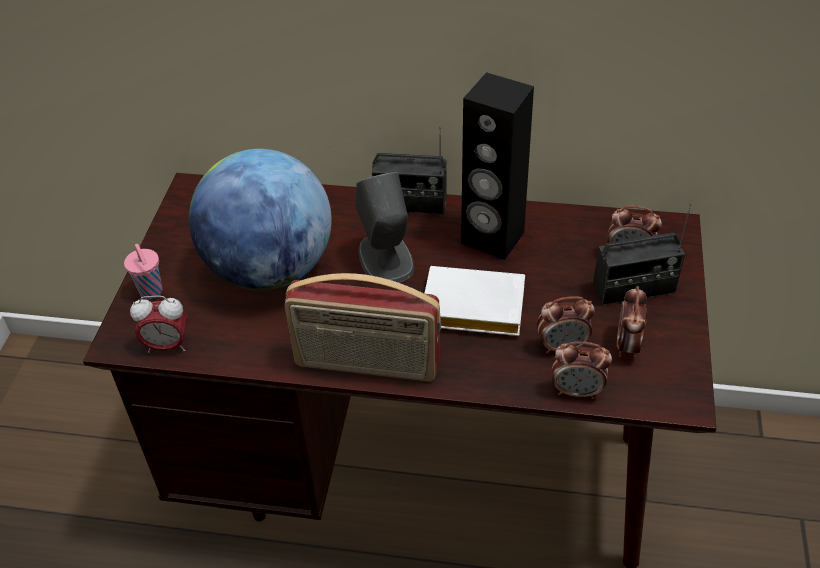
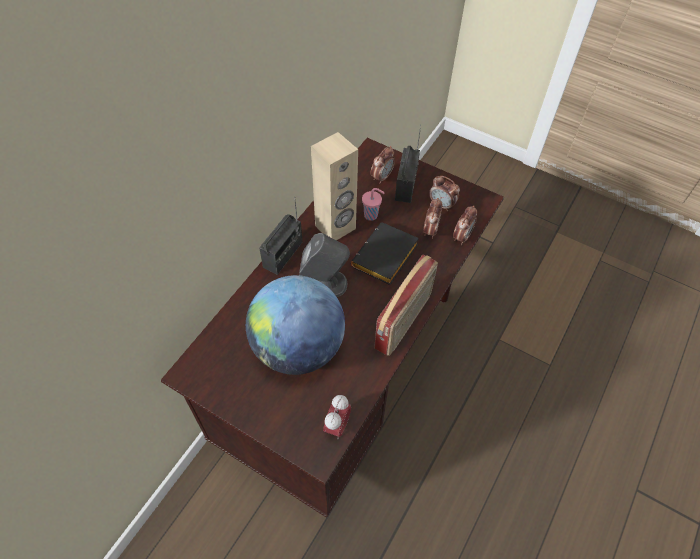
camera: 70 degrees left, 10 degrees up
pink cup [124,244,162,299] -> pink cup moved to [362,188,384,221]
white book [424,266,525,336] -> black book [351,222,419,285]
black speaker [461,72,534,260] -> beige speaker [311,132,358,240]

